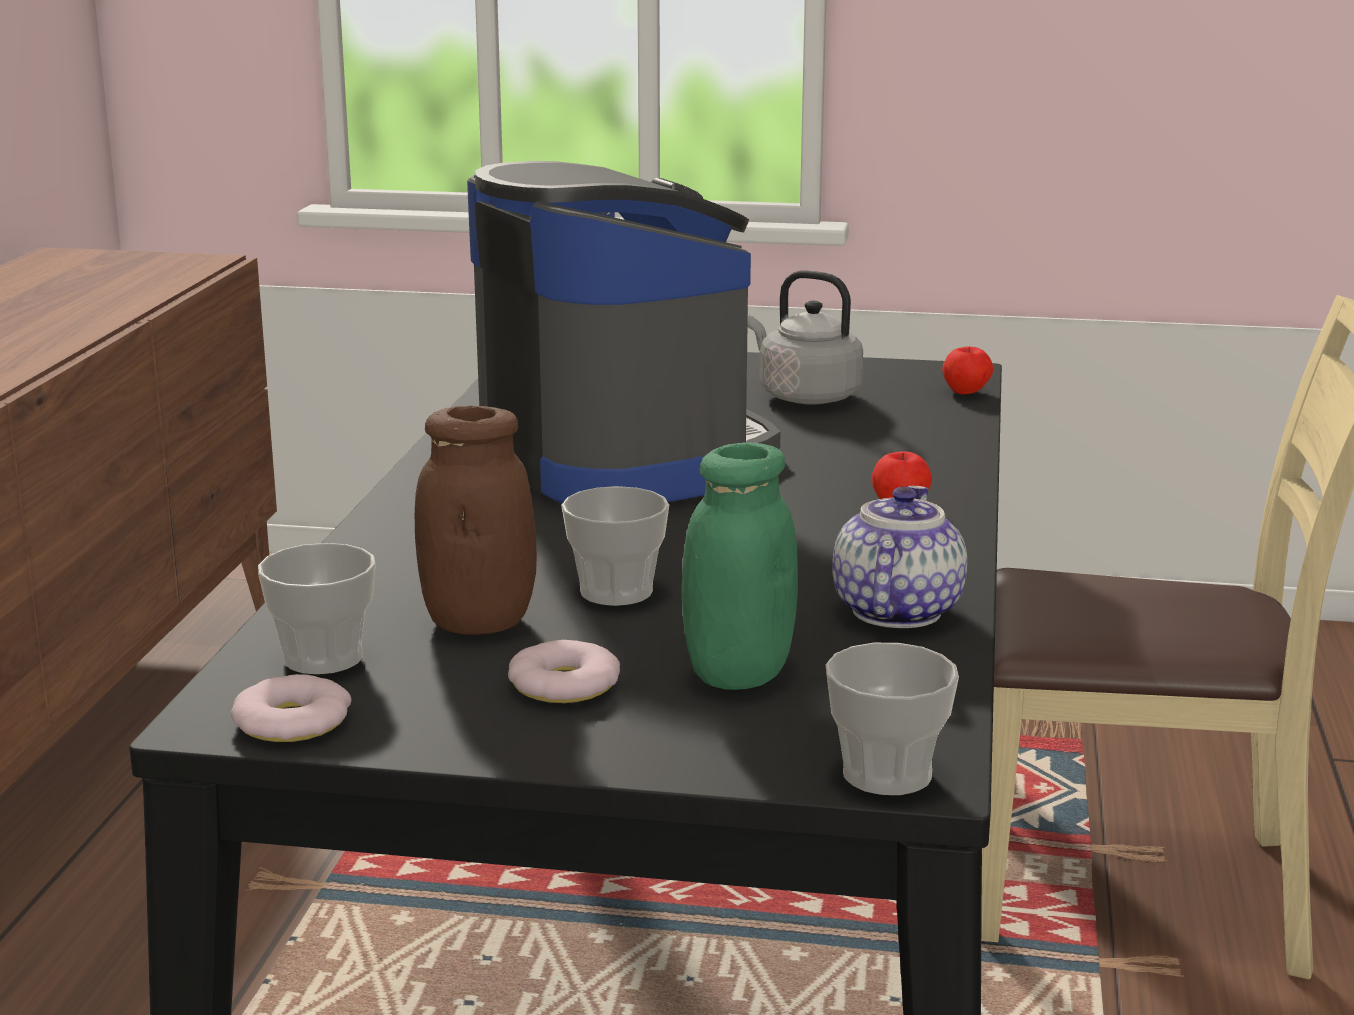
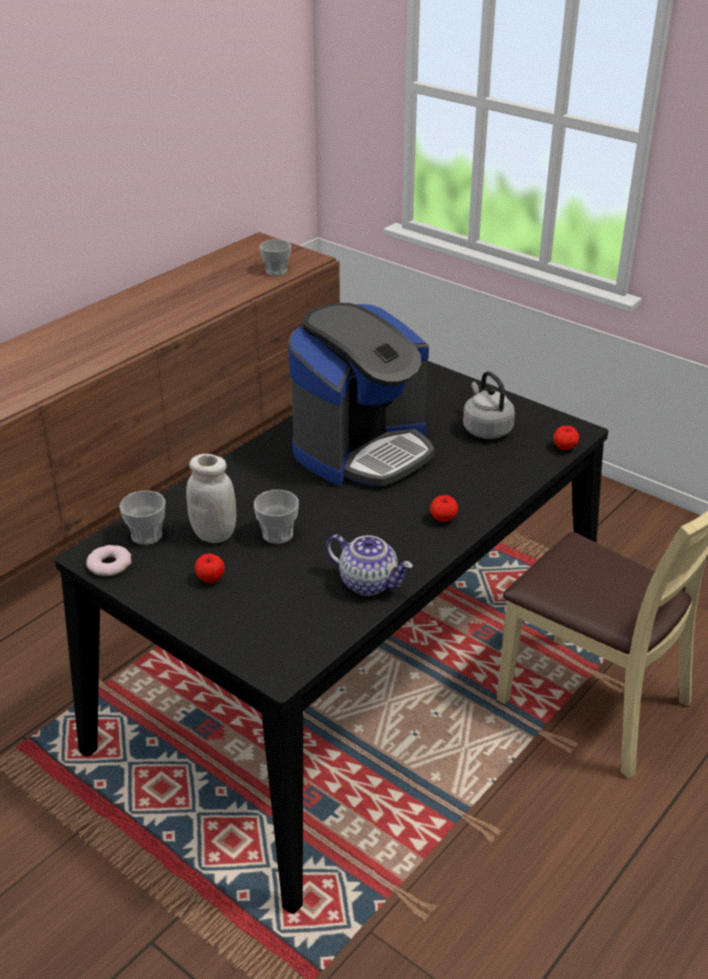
camera: 30 degrees right, 15 degrees up
brown jar [415,406,537,635] -> white jar [186,454,236,543]
coffee machine [467,161,781,503] -> coffee machine turned 45 degrees clockwise [288,303,434,487]
donut [508,640,620,703] -> apple [195,553,225,583]
green jar [681,442,798,690] -> none
cup [826,643,959,796] -> cup moved to [260,239,291,276]
teapot [832,486,967,628] -> teapot turned 75 degrees clockwise [326,534,413,596]

